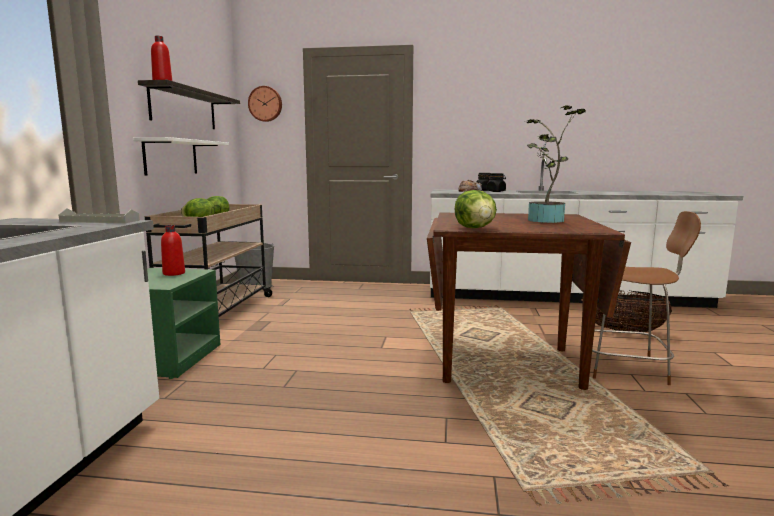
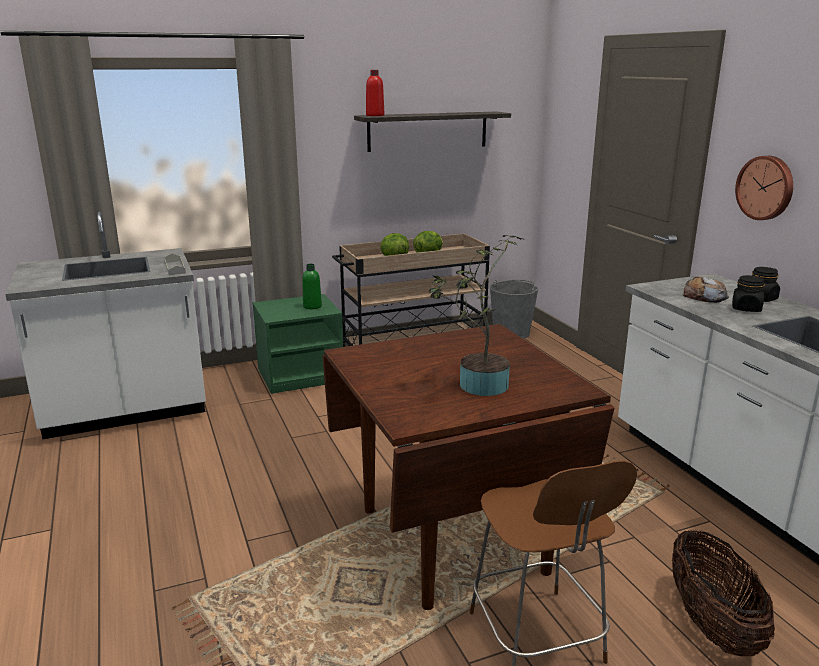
camera: 60 degrees right, 10 degrees up
white shelf [133,137,229,176] -> none
red bottle [161,225,185,276] -> green bottle [302,264,322,309]
wall clock [248,86,282,122] -> wall clock moved to [735,156,793,220]
lettuce [455,190,497,228] -> none

